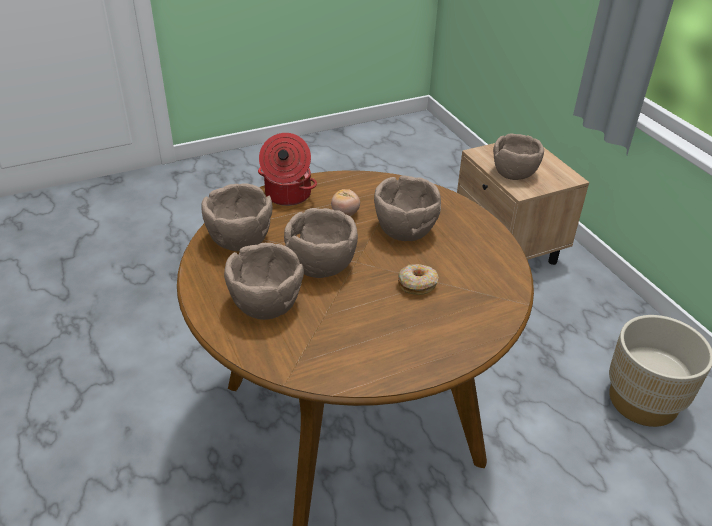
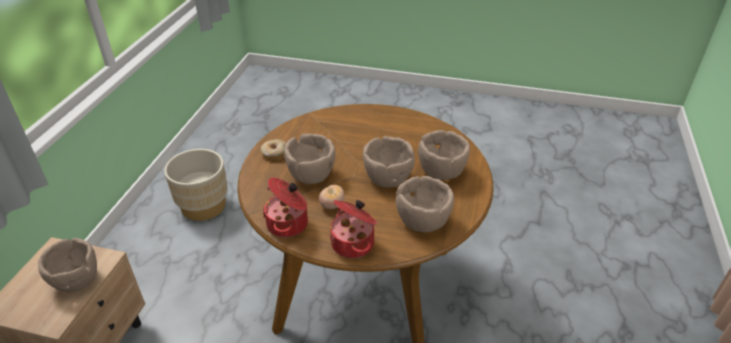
camera: 140 degrees left, 0 degrees up
donut [398,264,439,295] -> donut moved to [261,139,286,159]
none -> cooking pot [263,177,308,238]

